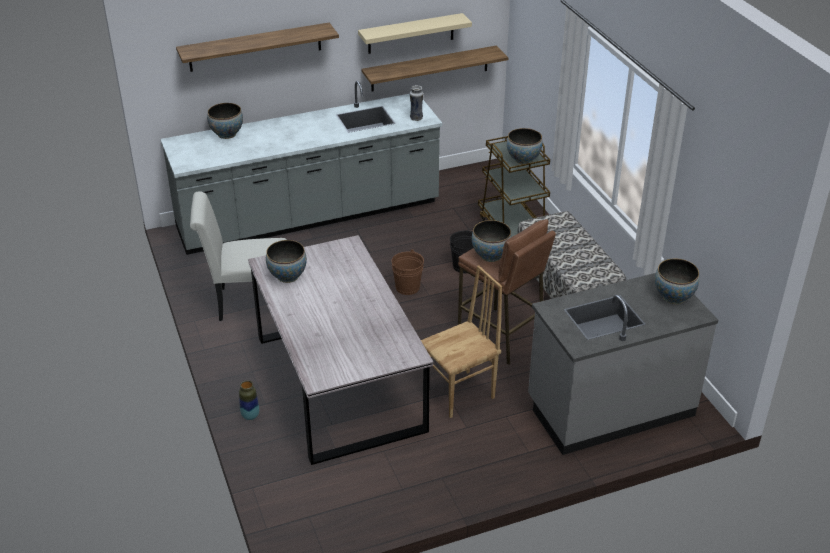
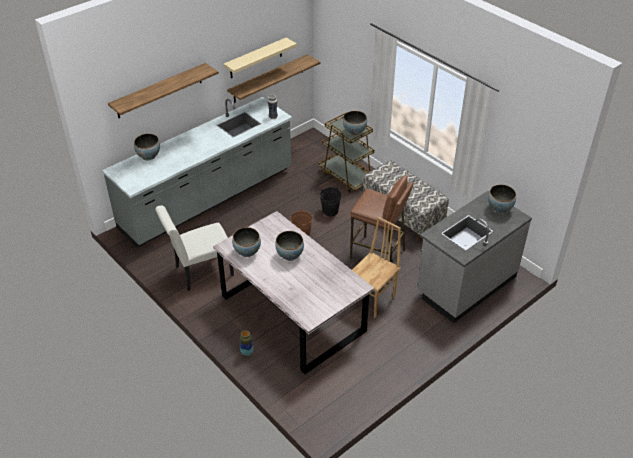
camera: 20 degrees left, 5 degrees up
bowl [472,220,512,262] -> bowl moved to [275,231,304,261]

